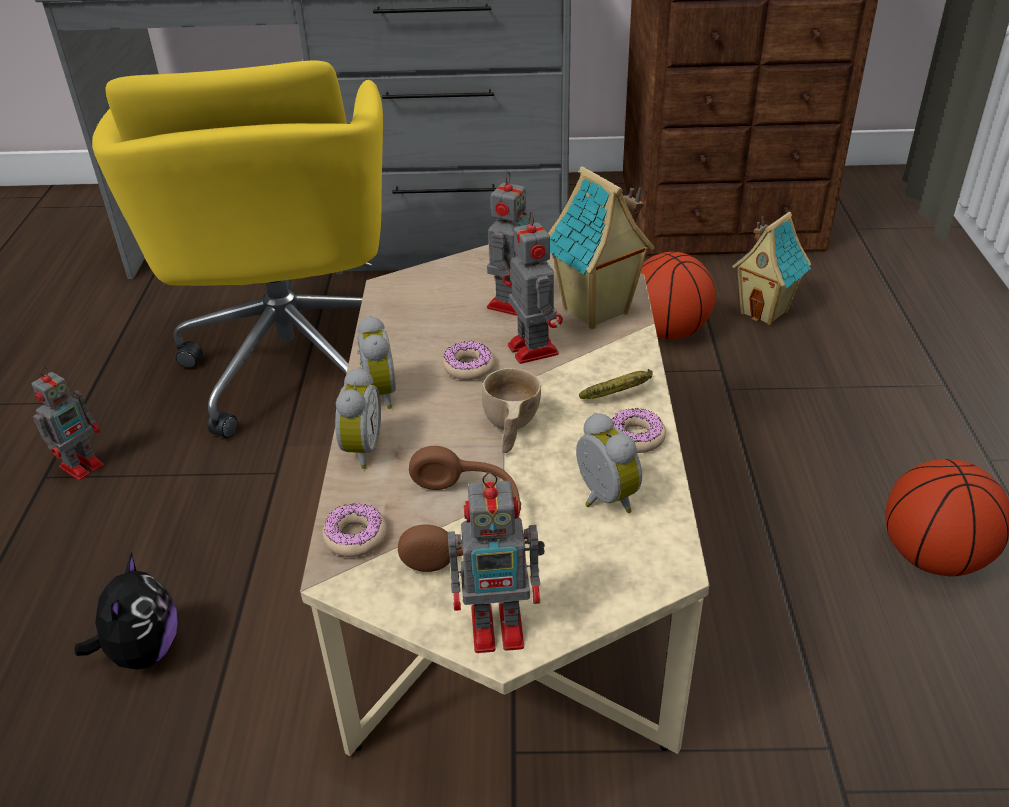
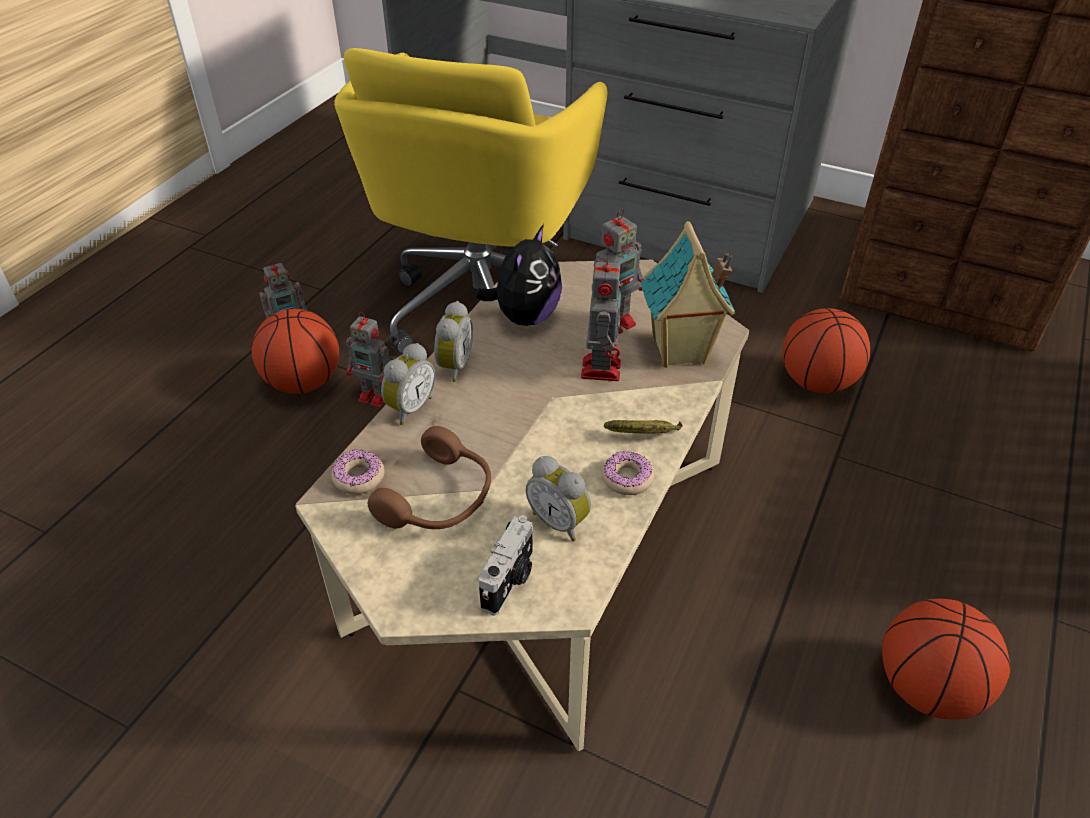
camera: 25 degrees right, 5 degrees up
plush toy [74,552,178,669] -> plush toy moved to [476,224,562,326]
donut [443,341,495,380] -> none
toy robot [448,472,545,653] -> toy robot moved to [346,312,395,408]
beige cup [482,368,541,453] -> none
alarm clock [576,413,642,513] -> alarm clock turned 135 degrees clockwise [526,456,591,542]
toy house [732,212,812,325] -> none
none -> basketball [251,309,339,394]
none -> camera [478,515,533,616]

